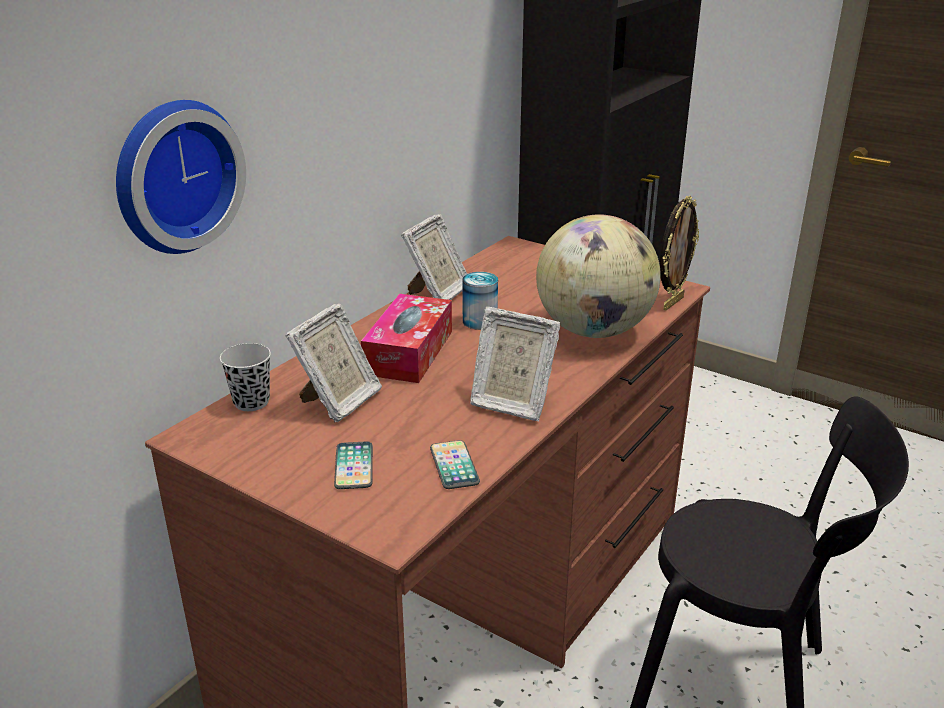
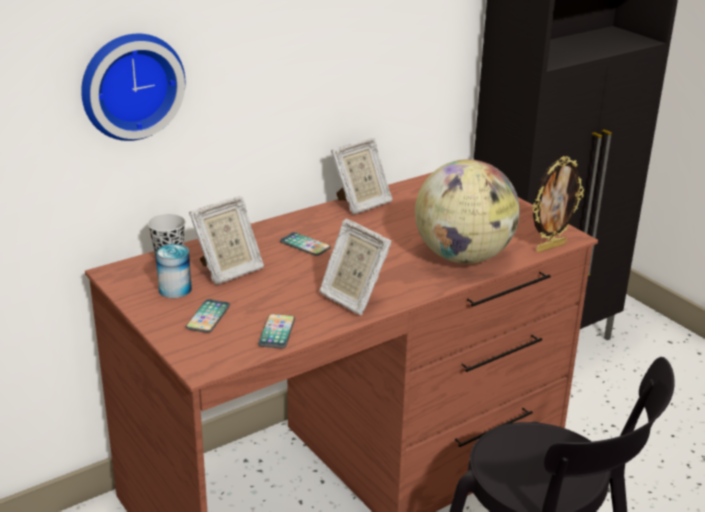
camera: 20 degrees right, 0 degrees up
tissue box [361,294,452,383] -> phone [280,232,331,256]
can [462,272,498,330] -> can moved to [156,244,192,298]

